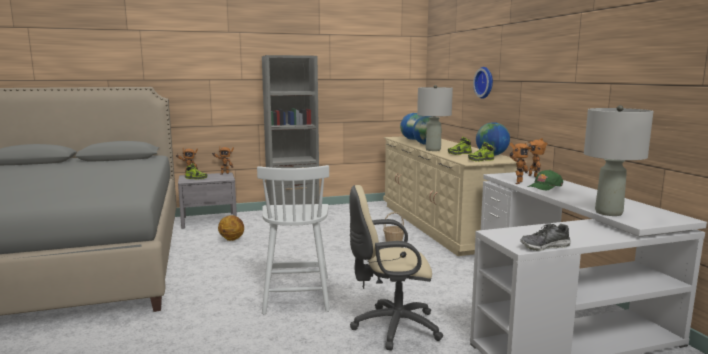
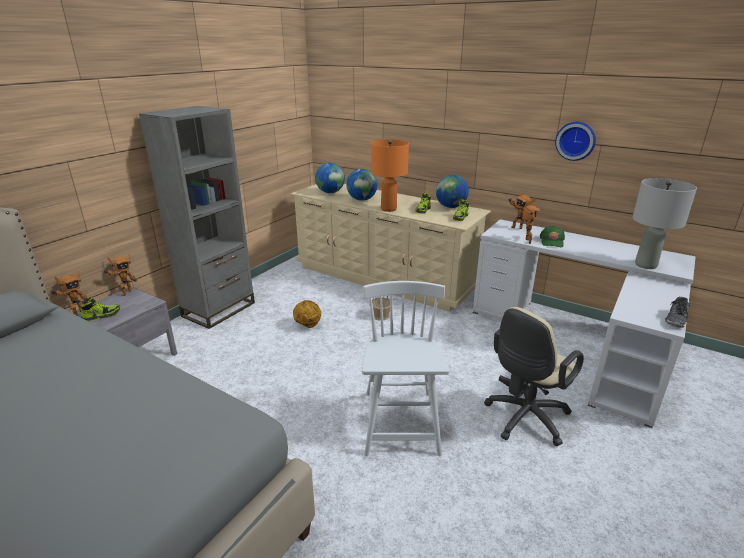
camera: 40 degrees left, 15 degrees up
basketball [218,215,244,241] -> basketball moved to [293,300,321,328]
white chair [257,165,330,314] -> white chair turned 135 degrees counterclockwise [362,281,450,456]
grey table lamp [417,85,453,151] -> orange table lamp [371,139,409,212]
wall clock [473,67,493,99] -> wall clock moved to [555,122,596,161]

